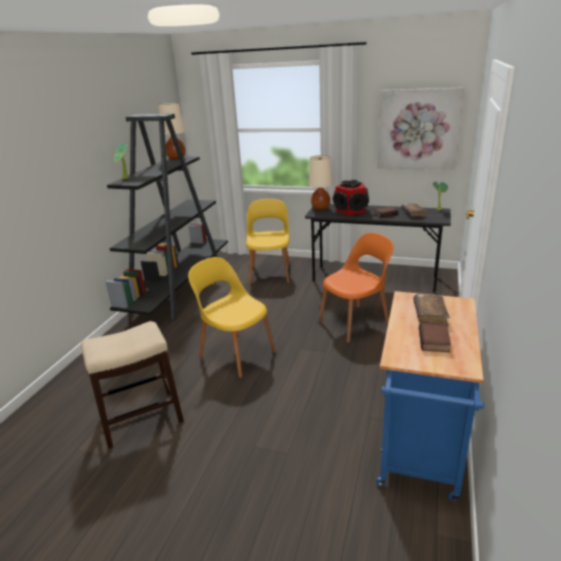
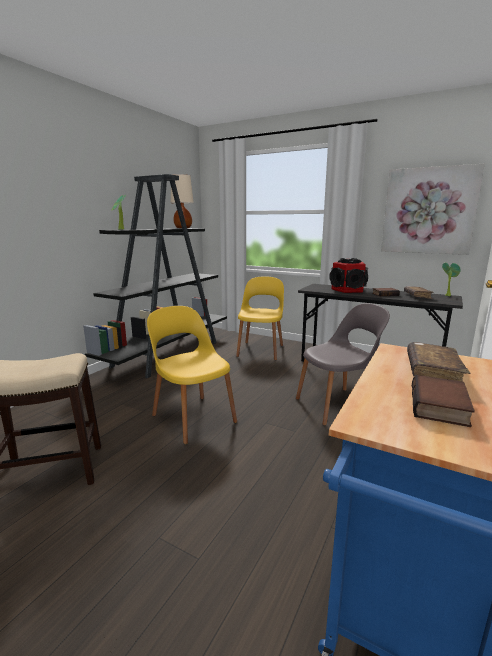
camera: 10 degrees right, 10 degrees down
beige table lamp [309,155,332,210] -> none
orange chair [318,232,394,343] -> grey chair [296,303,390,425]

